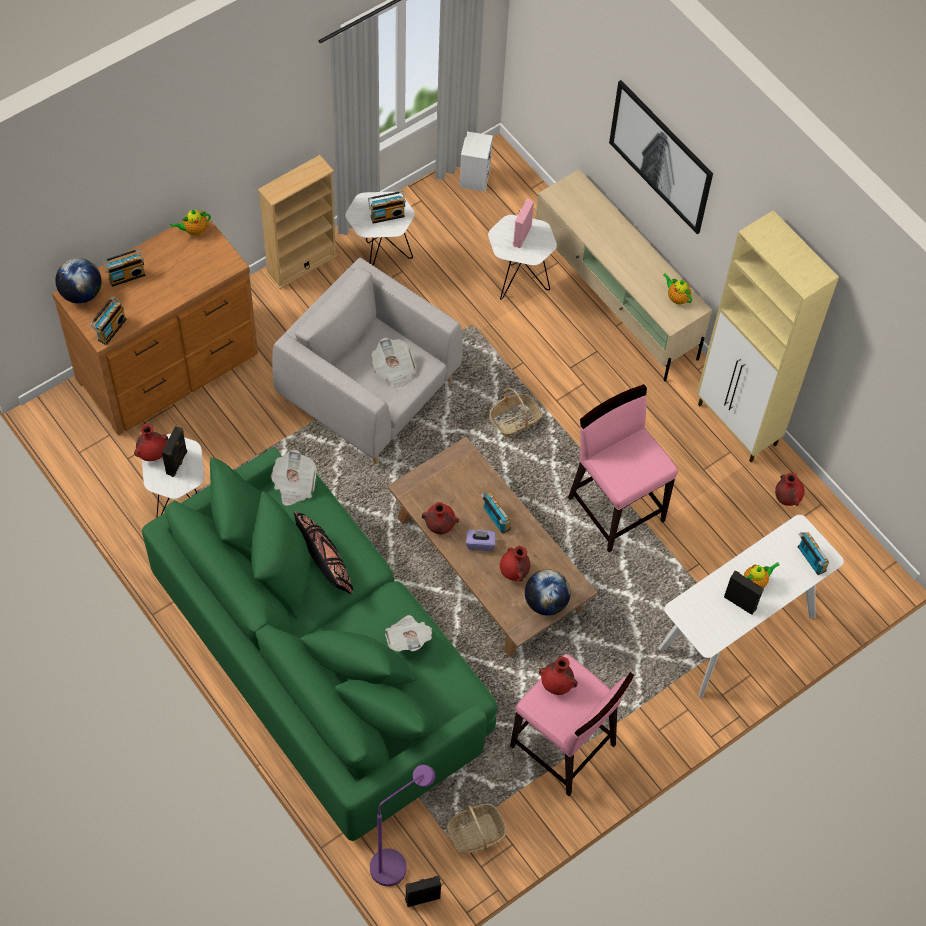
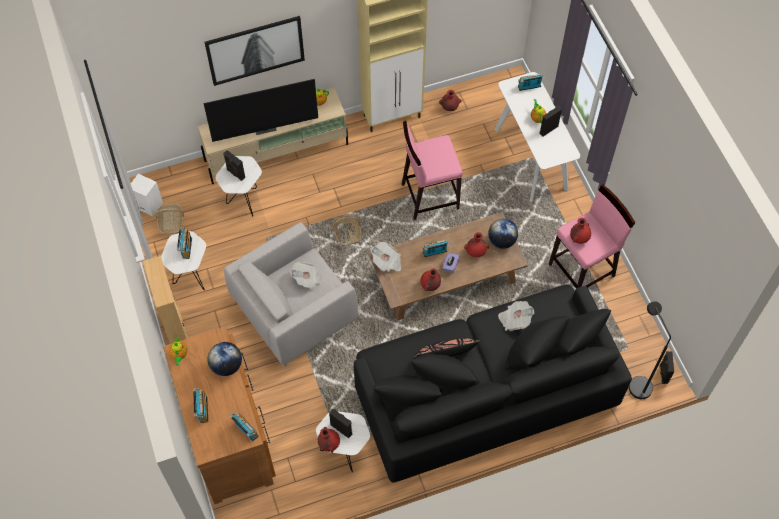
camera: 70 degrees left, 0 degrees up
globe [55,258,102,304] -> globe moved to [208,342,242,376]
green sofa [142,447,498,841] -> black sofa [354,284,632,482]
newspaper [271,450,317,506] -> newspaper moved to [371,242,401,272]
purple floor lamp [370,765,435,886] -> black floor lamp [629,301,671,399]
basket [446,804,507,854] -> basket moved to [156,204,184,234]
pink speaker [513,199,534,248] -> black speaker [223,150,245,181]
none -> television [203,79,318,142]

